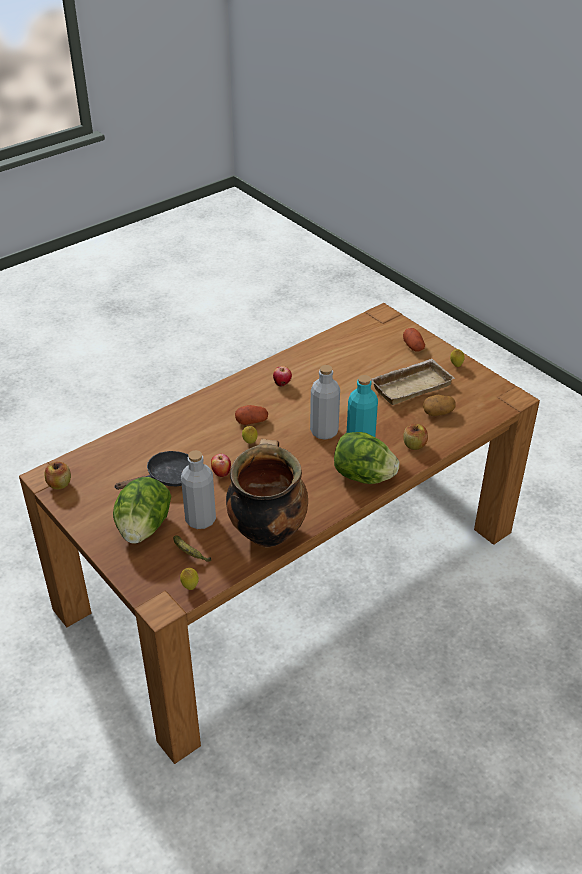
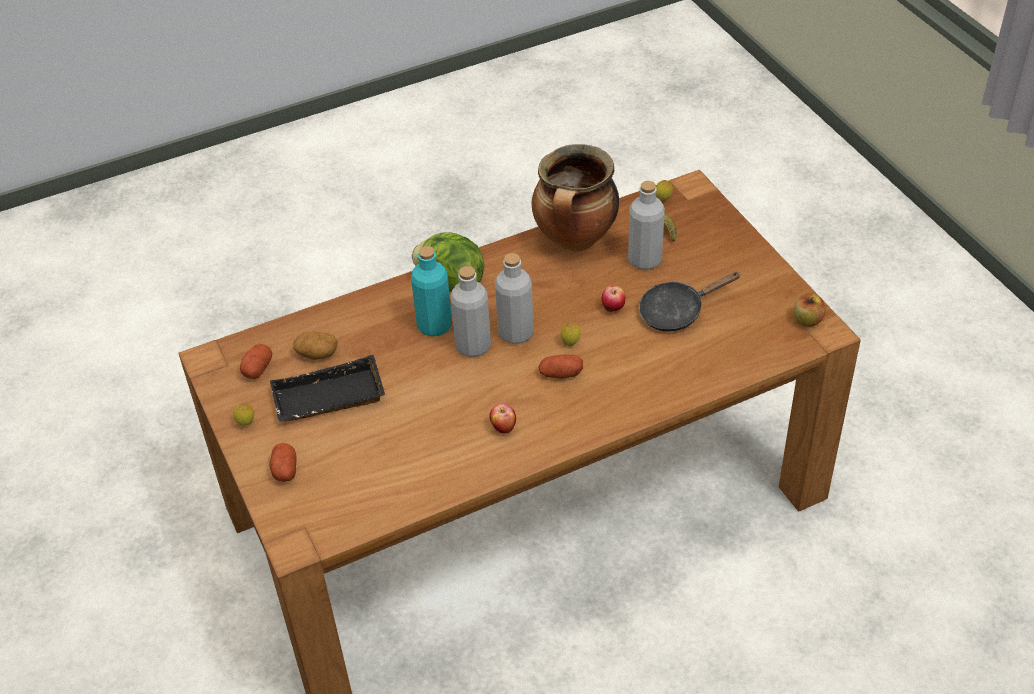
camera: 165 degrees left, 5 degrees up
lettuce [113,477,171,544] -> none
beige tray [371,359,455,405] -> black tray [270,355,385,422]
apple [403,424,428,450] -> none
none -> potato [240,344,272,379]
none -> grey bottle [495,253,534,344]

